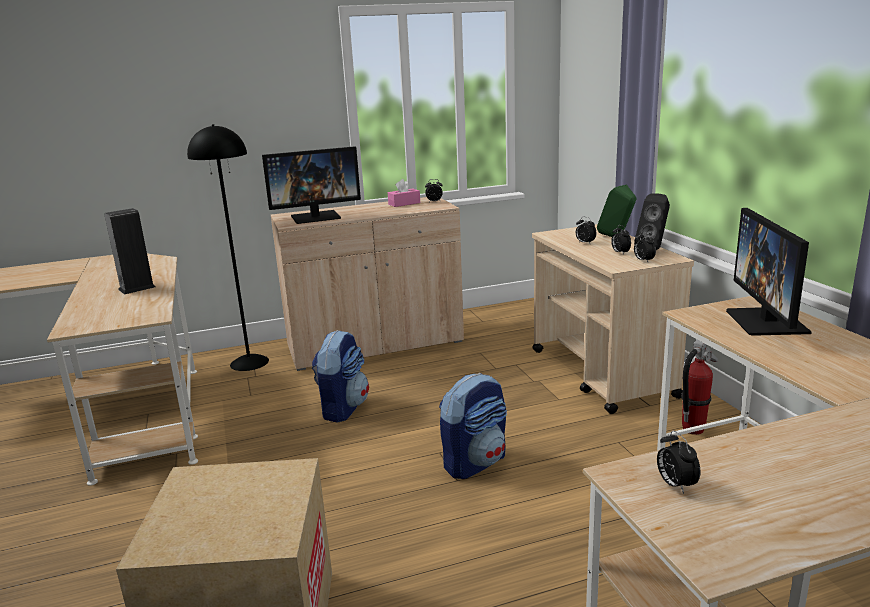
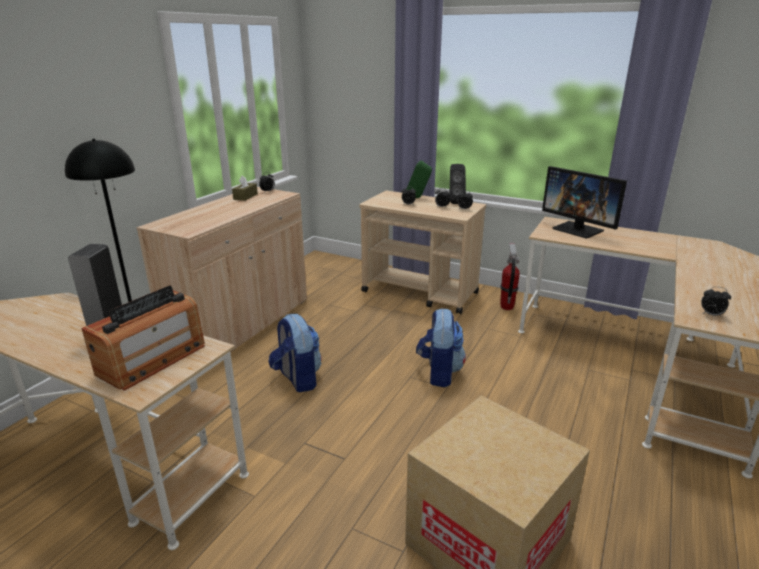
camera: 45 degrees left, 5 degrees up
monitor [262,146,361,224] -> none
pink tissue box [388,179,420,207] -> brown tissue box [232,175,258,201]
none -> radio [81,285,205,391]

